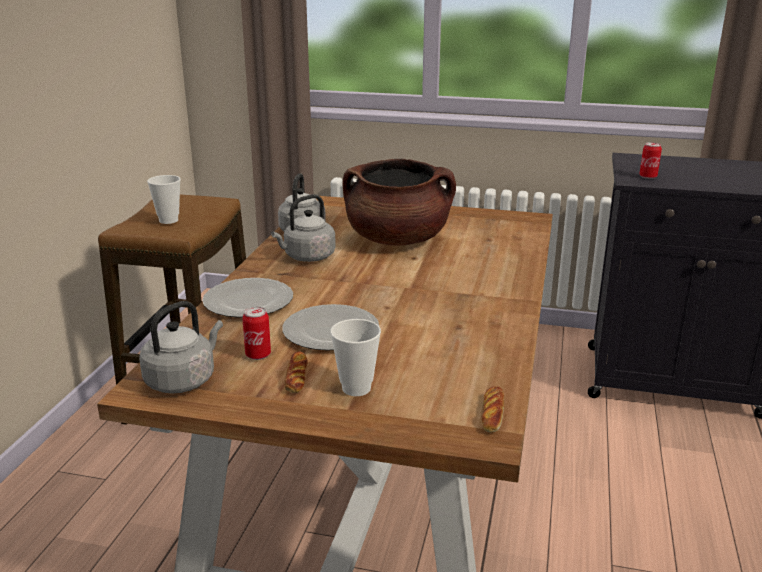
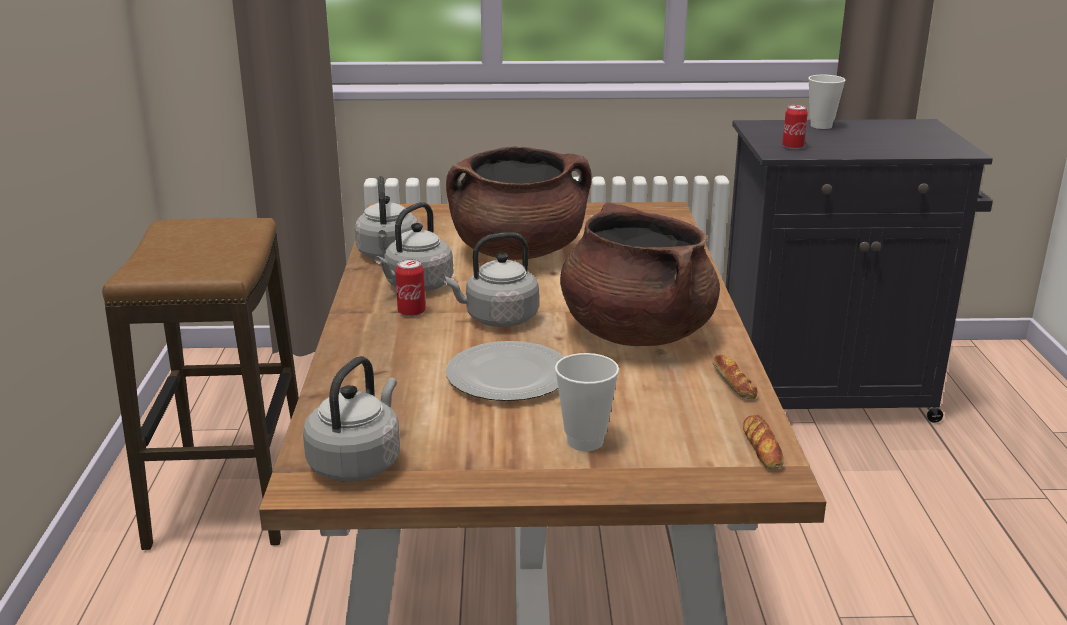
camera: 15 degrees left, 0 degrees up
cup [147,175,181,224] -> cup moved to [808,75,846,129]
plate [202,278,293,317] -> none
can [242,307,271,360] -> can moved to [396,259,425,317]
bread [285,352,308,393] -> bread moved to [713,355,757,399]
none -> grey kettle [444,232,539,327]
none -> brown cooking pot [560,202,720,346]

